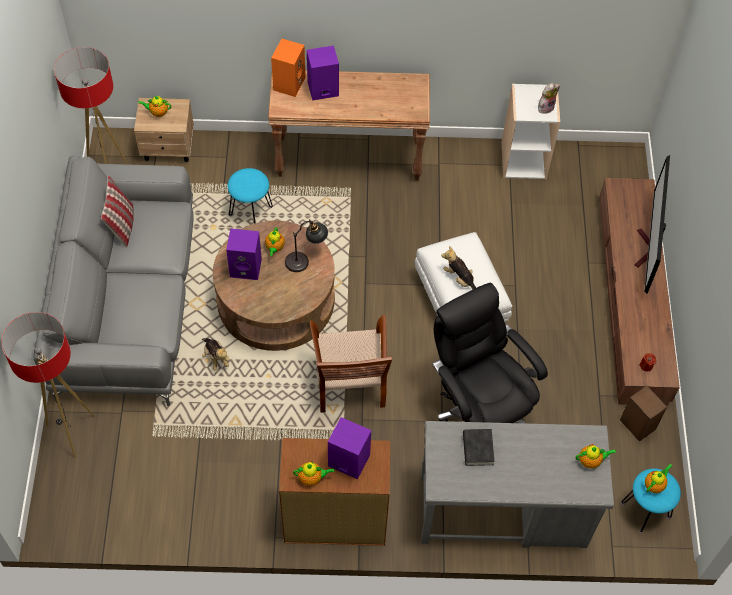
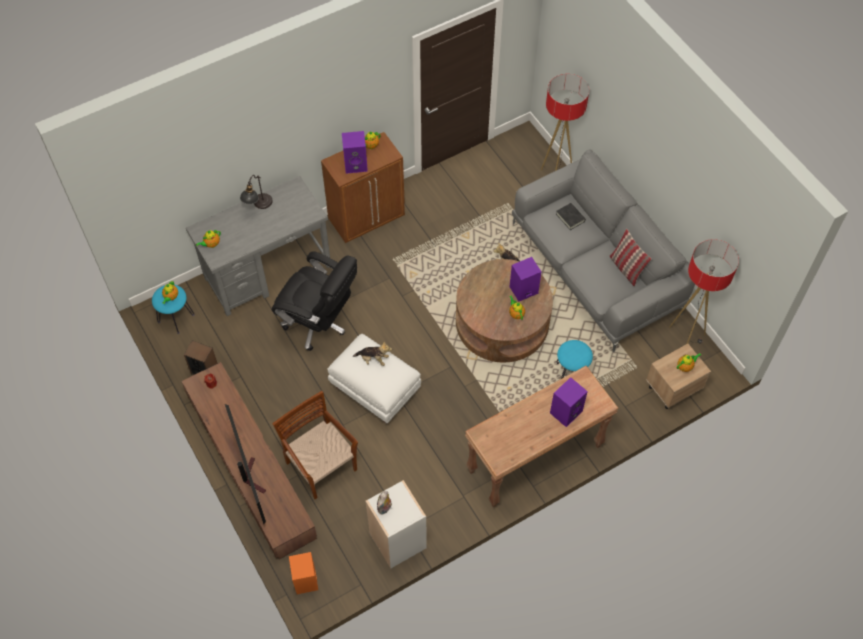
camera: 150 degrees right, 0 degrees up
orange speaker [271,39,306,97] -> orange speaker moved to [289,552,318,594]
grey table lamp [285,220,328,272] -> grey table lamp moved to [240,175,273,209]
brown armchair [310,315,392,413] -> brown armchair moved to [272,391,358,499]
black book [463,429,495,466] -> black book moved to [556,203,586,230]

